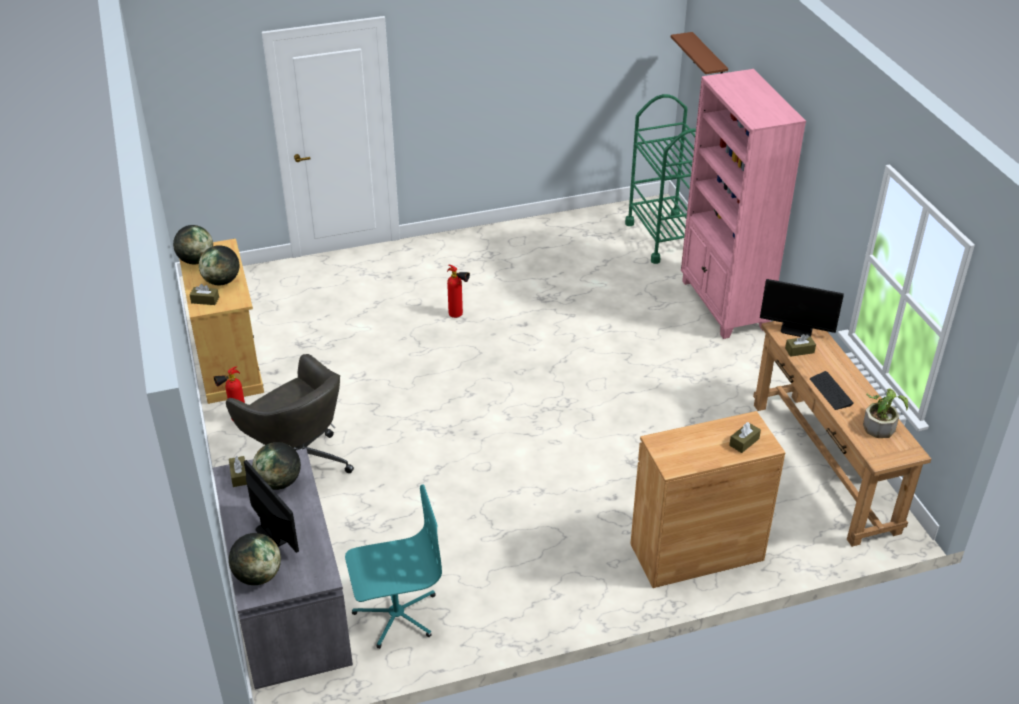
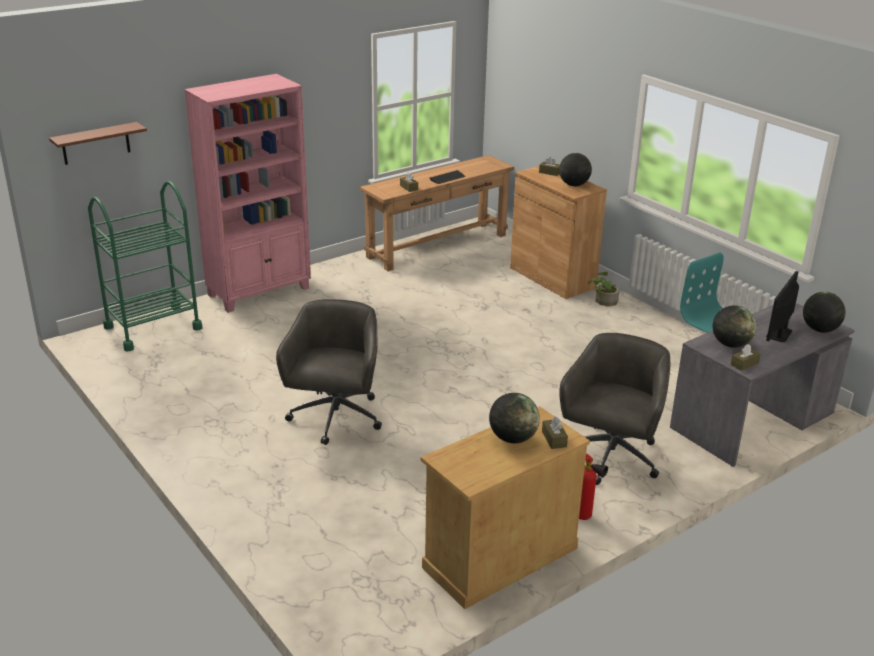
camera: 110 degrees left, 10 degrees down
globe [173,225,213,264] -> globe moved to [559,153,592,186]
fire extinguisher [447,265,470,318] -> grey office chair [276,299,382,445]
monitor [760,279,844,337] -> none
potted plant [863,388,908,438] -> potted plant moved to [588,272,620,307]

